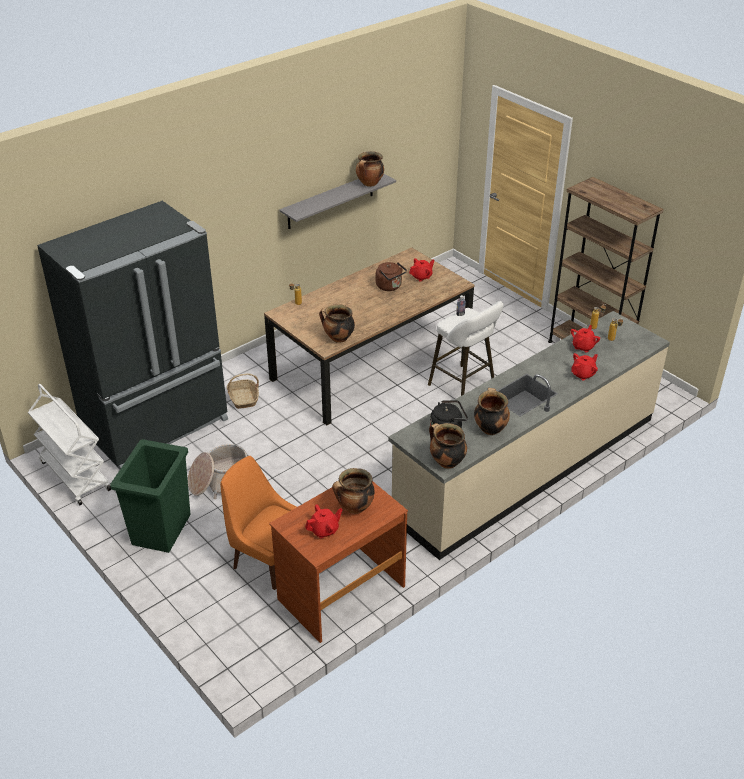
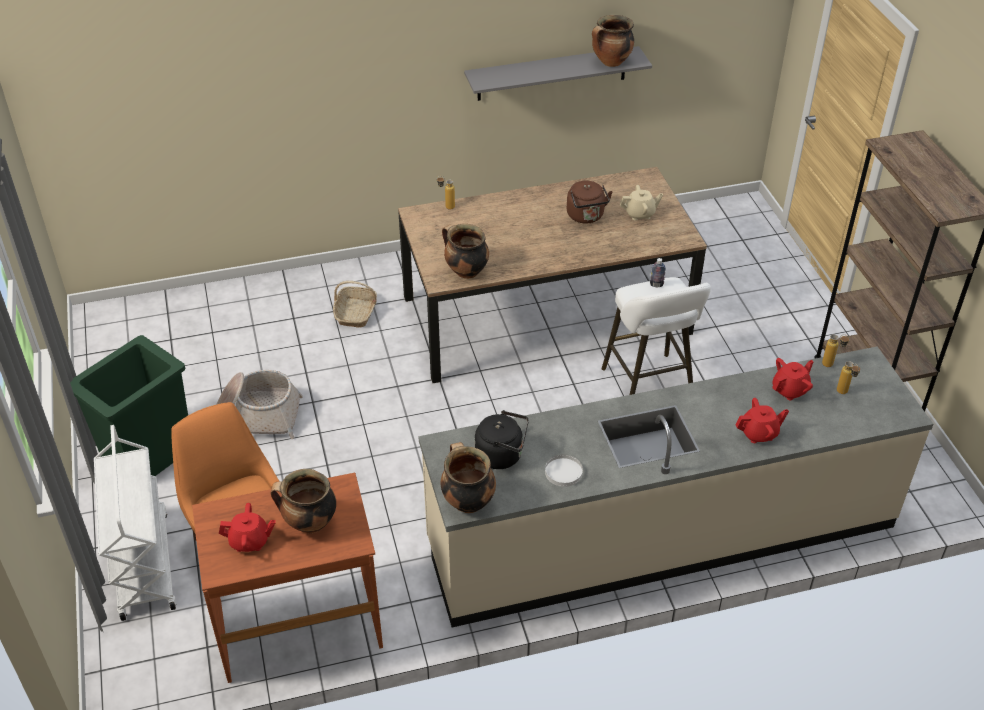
camera: 25 degrees right, 5 degrees up
white cart [28,384,111,506] -> white cart moved to [94,425,176,621]
black fridge [37,201,228,469] -> none
red teapot [409,258,434,281] -> beige teapot [620,185,663,220]
cooking pot [474,388,510,435] -> white plate [545,454,583,487]

